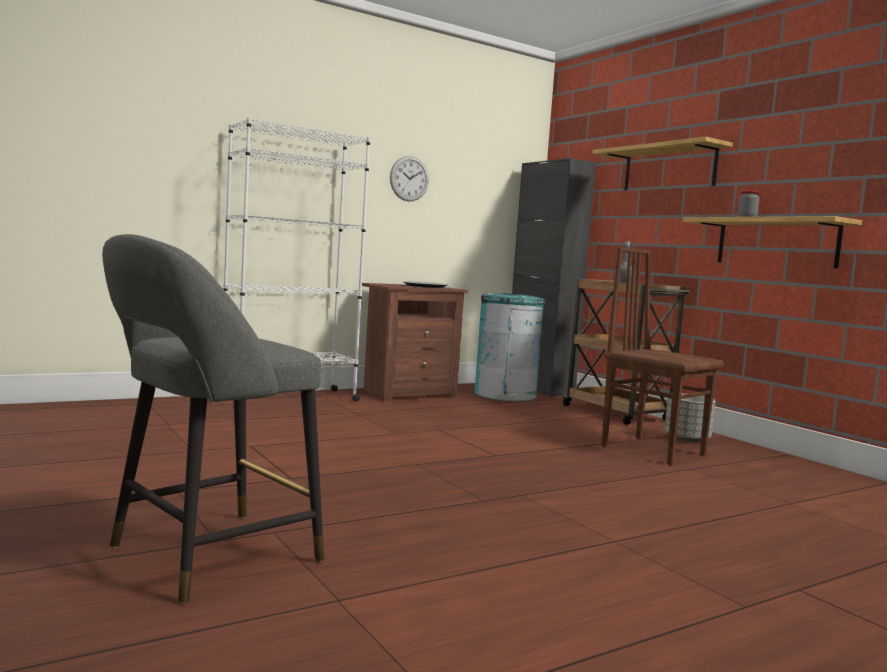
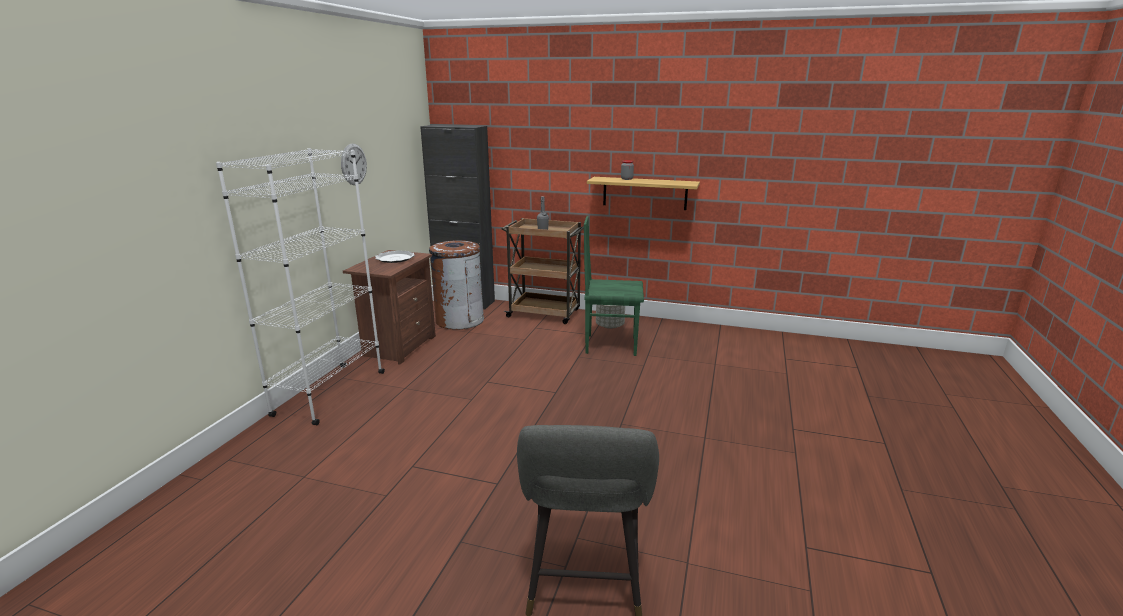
camera: 40 degrees left, 15 degrees up
turquoise trash can [474,293,545,402] -> brown trash can [429,240,484,329]
shelf [592,137,733,190] -> none
brown chair [601,247,724,465] -> green chair [584,216,644,356]

